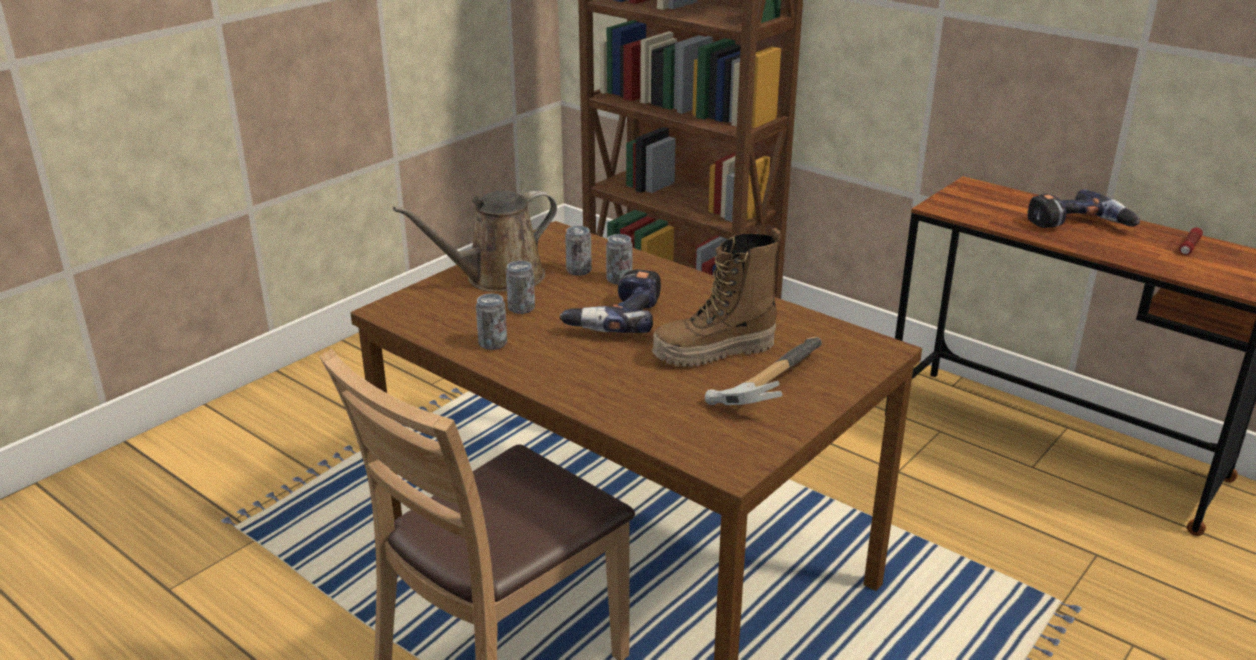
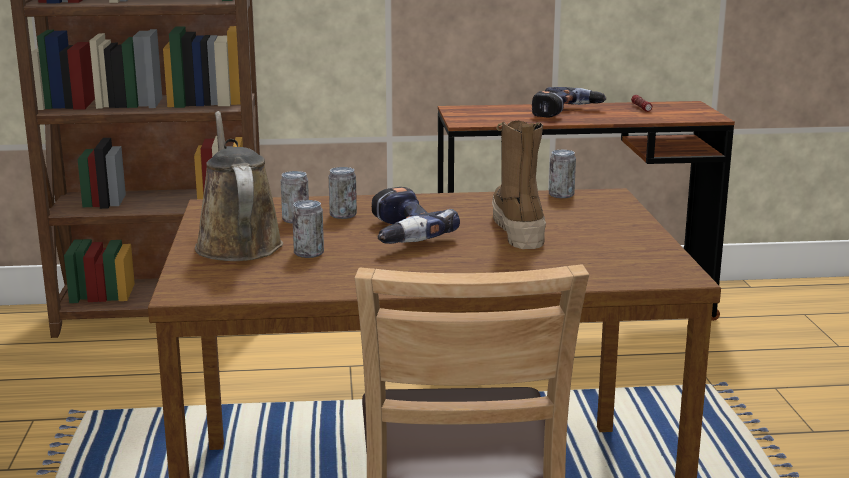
camera: 45 degrees left, 10 degrees down
brown watering can [393,190,557,292] -> brown watering can turned 150 degrees clockwise [195,111,283,261]
can [476,294,507,350] -> can moved to [549,150,576,198]
boot [652,228,782,367] -> boot turned 150 degrees clockwise [492,121,546,249]
hammer [705,337,822,405] -> none

